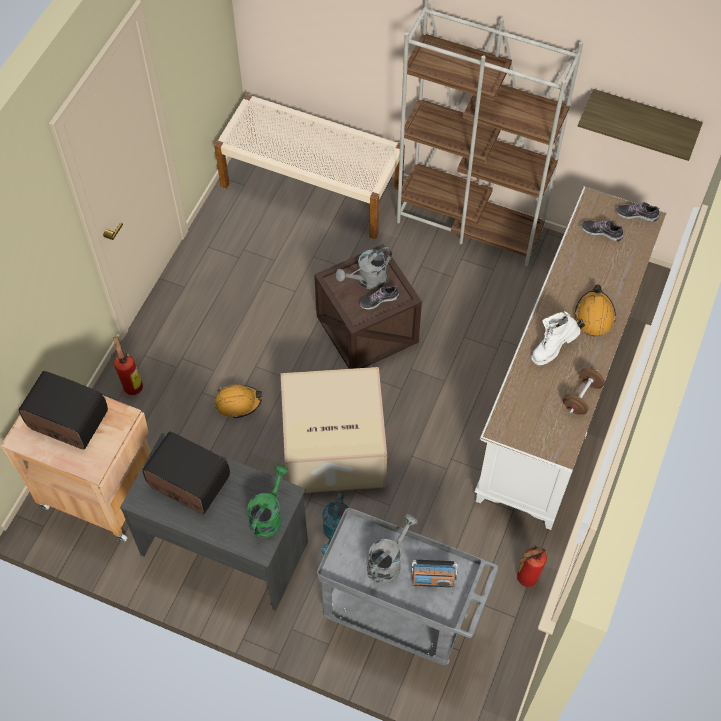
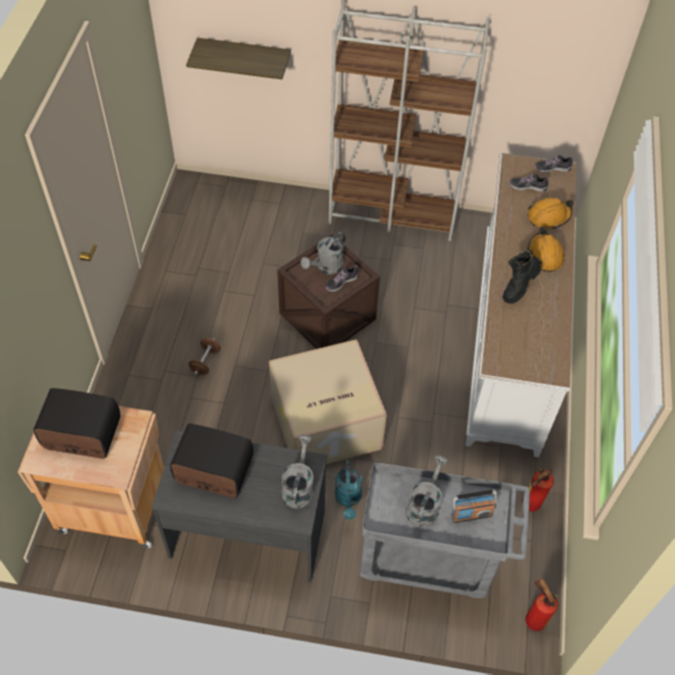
camera: 15 degrees left, 5 degrees down
fire extinguisher [112,336,143,395] -> fire extinguisher moved to [525,578,558,631]
beige bench [214,94,405,240] -> none
orange hard hat [215,384,262,419] -> orange hard hat moved to [528,198,574,229]
green watering can [247,465,288,538] -> grey watering can [282,435,314,509]
white boot [531,311,581,365] -> black boot [502,250,541,304]
brown dumbbell [563,368,605,415] -> brown dumbbell moved to [188,338,221,375]
shelf [578,89,703,161] -> shelf moved to [186,38,291,80]

